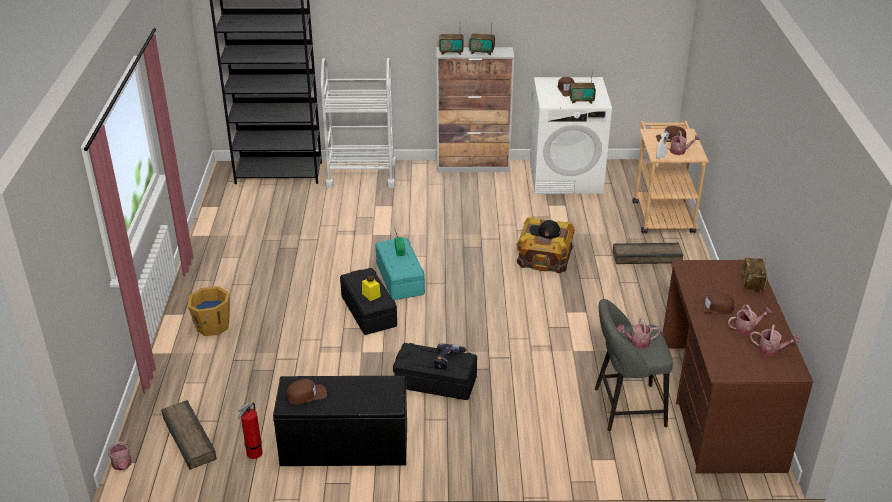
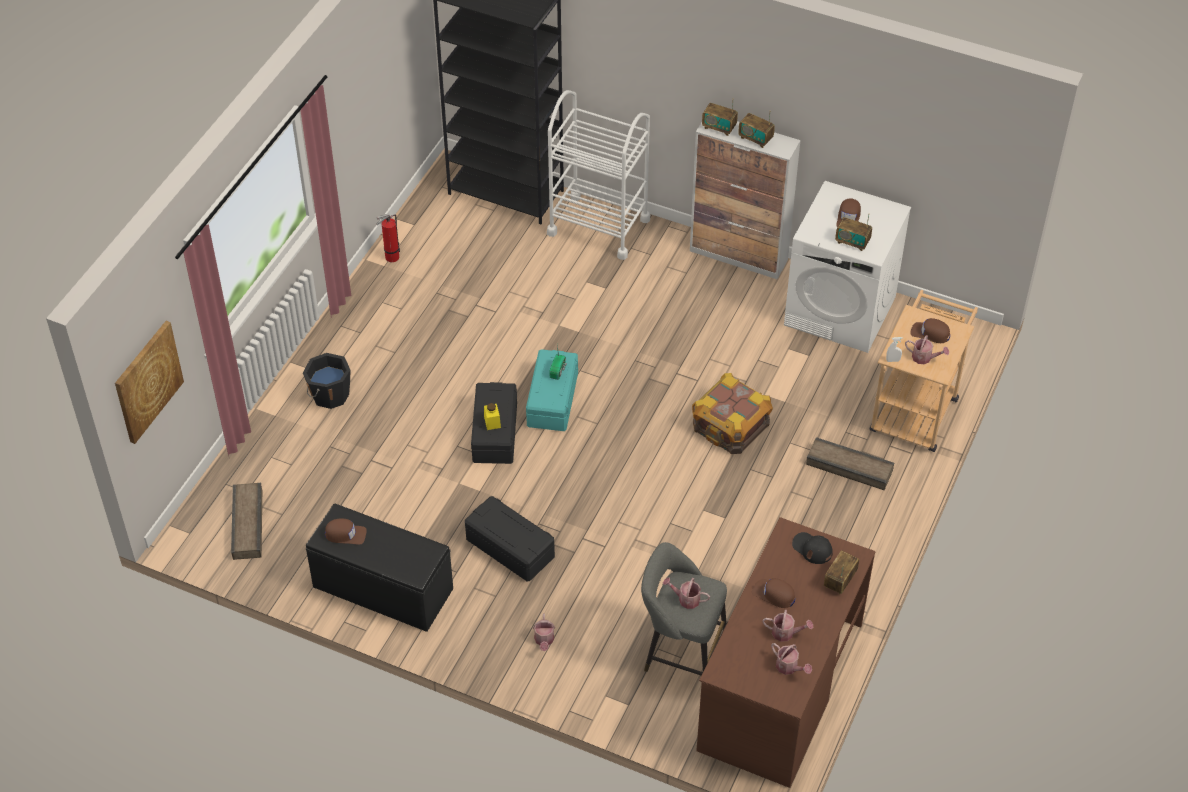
camera: 25 degrees right, 15 degrees up
watering can [108,440,132,470] -> watering can moved to [533,613,555,651]
orange bucket [188,286,230,336] -> black bucket [303,353,350,409]
fire extinguisher [238,403,263,459] -> fire extinguisher moved to [376,214,400,262]
power drill [433,344,467,370] -> none
black cap [529,220,561,239] -> black cap moved to [792,532,833,564]
none -> picture [115,321,184,444]

